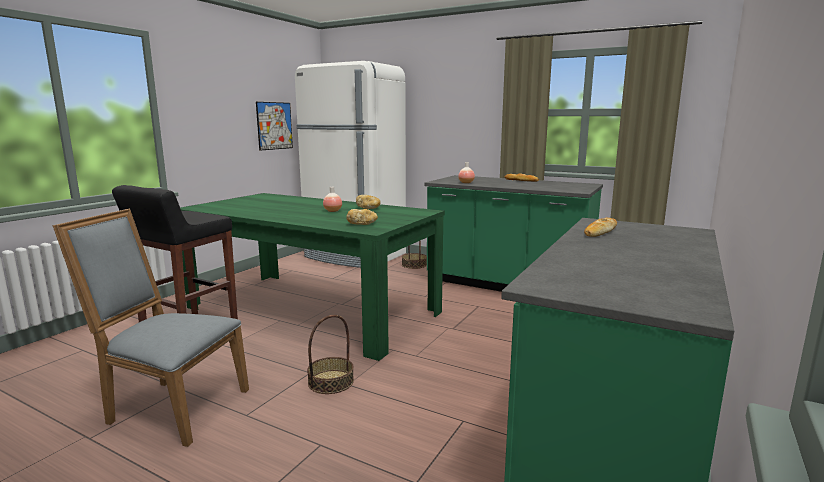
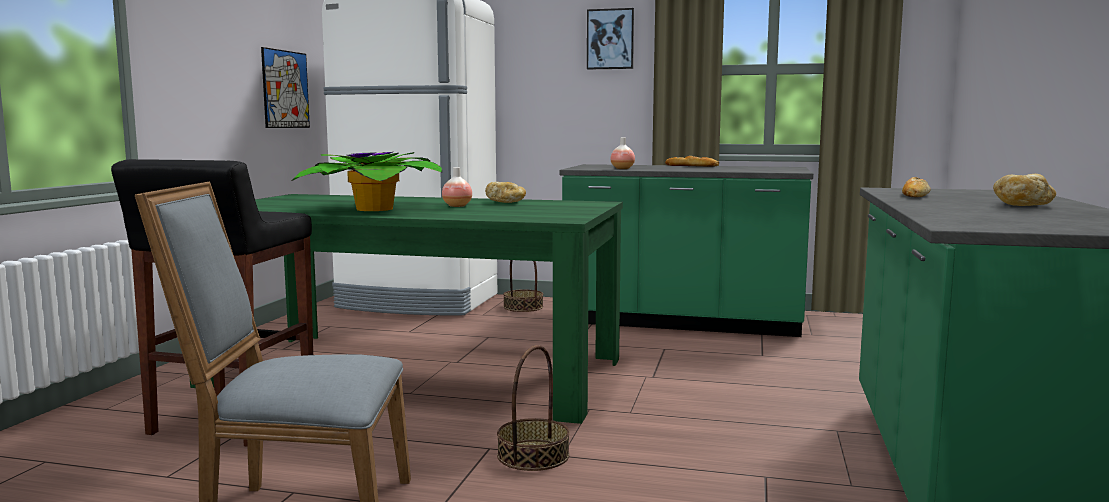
camera: 15 degrees left, 5 degrees down
bread [346,209,378,225] -> bread moved to [993,174,1056,206]
none -> potted plant [292,152,443,211]
none -> picture [587,8,634,70]

